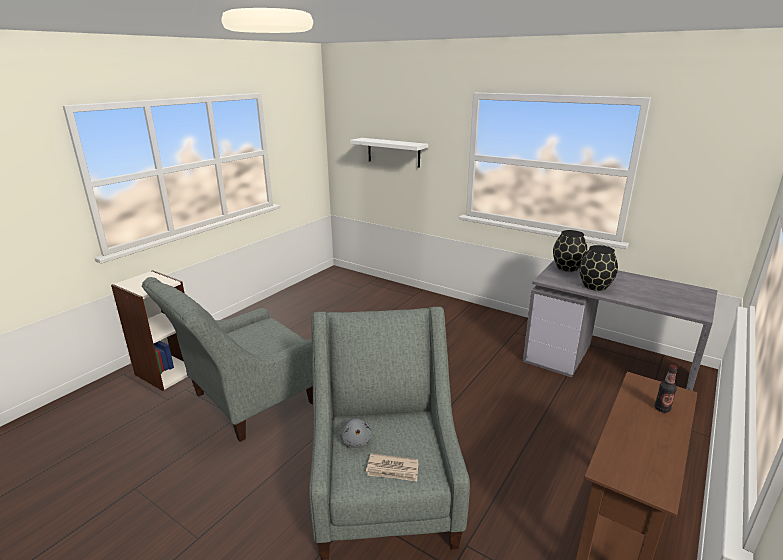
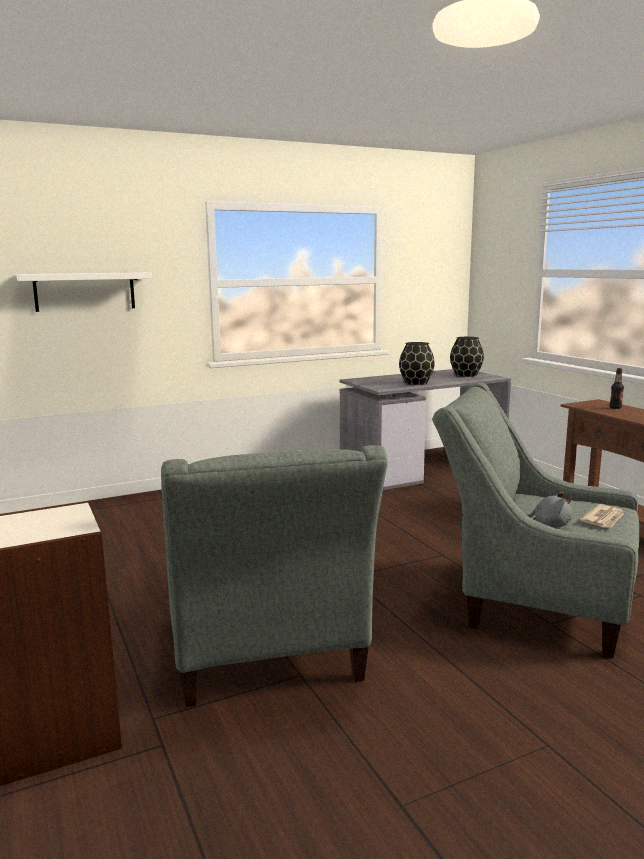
camera: 60 degrees left, 10 degrees down
black vase [553,230,587,272] -> black vase moved to [450,337,484,377]

